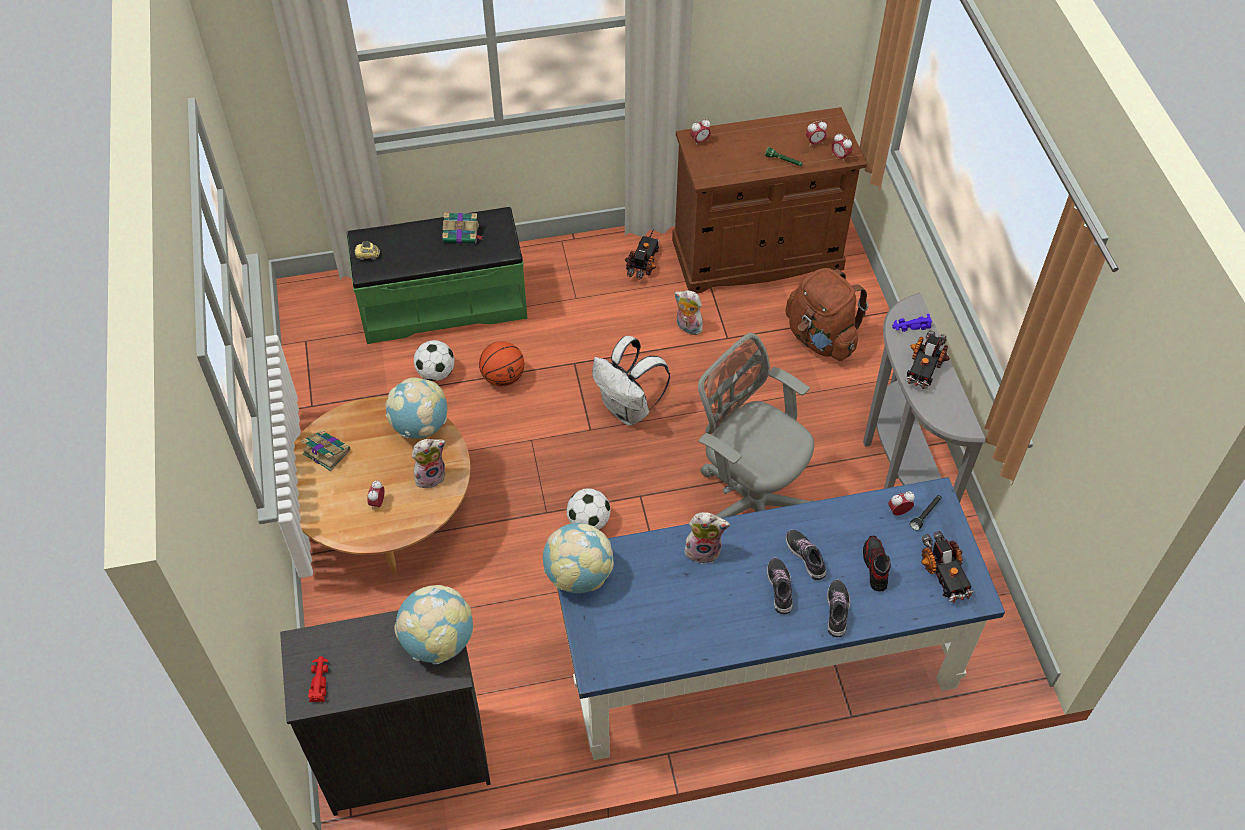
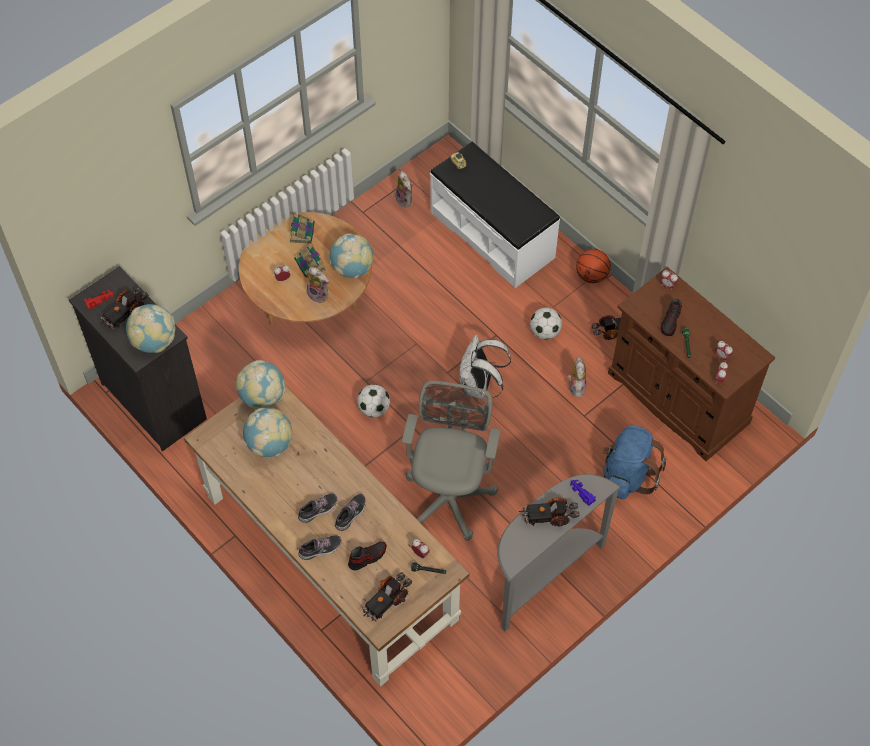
camera: 60 degrees right, 5 degrees up
green bench [347,207,527,344] -> white bench [430,141,560,288]
football [414,340,454,381] -> football moved to [530,308,562,340]
book [442,212,483,243] -> book moved to [294,244,326,278]
basketball [479,341,524,386] -> basketball moved to [576,249,611,283]
blue desk [557,477,1005,760] -> brown desk [184,385,470,687]
plush toy [685,512,730,564] -> plush toy moved to [395,171,414,207]
brown backpack [785,268,868,361] -> blue backpack [602,425,666,499]
none -> toy truck [101,287,148,329]
none -> globe [243,408,292,457]
none -> shoe [661,299,682,336]

